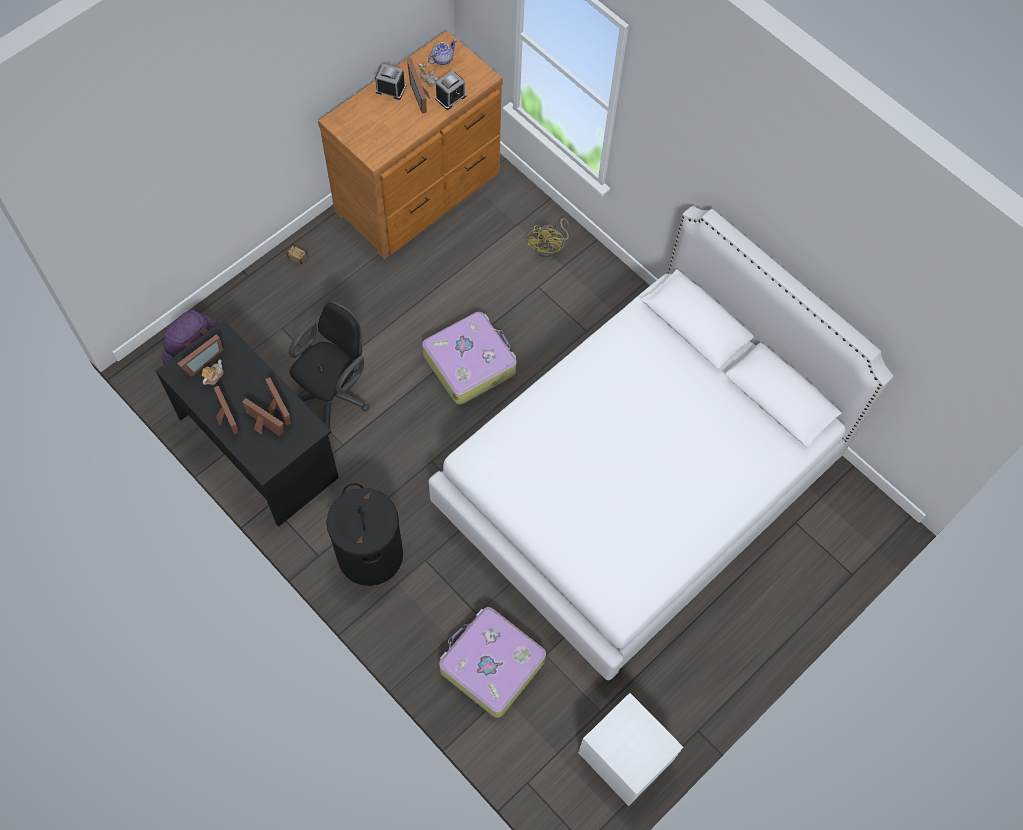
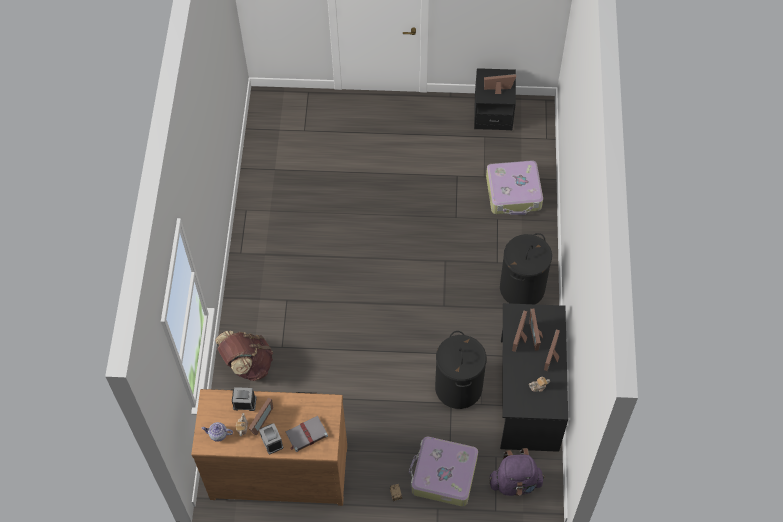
camera: 130 degrees left, 5 degrees down
picture frame [177,334,223,377] -> picture frame moved to [484,74,516,94]
black office chair [289,302,369,429] -> black laundry basket [435,331,487,409]
suitcase [422,312,516,405] -> suitcase moved to [409,437,478,506]
white bed [428,206,893,680] -> none
yellow fan [527,218,569,257] -> brown backpack [215,331,273,381]
white nightstand [578,693,683,806] -> black nightstand [474,68,516,131]
none -> grey book [285,416,328,452]

